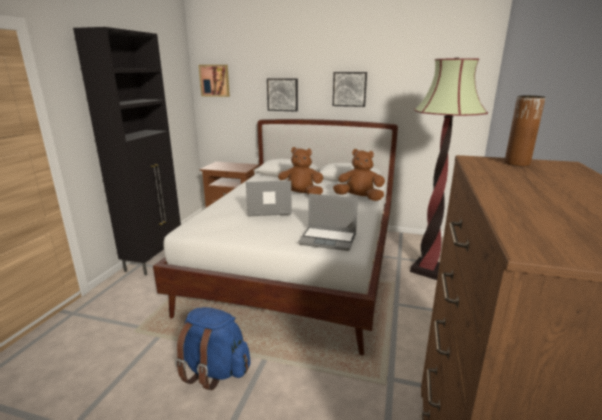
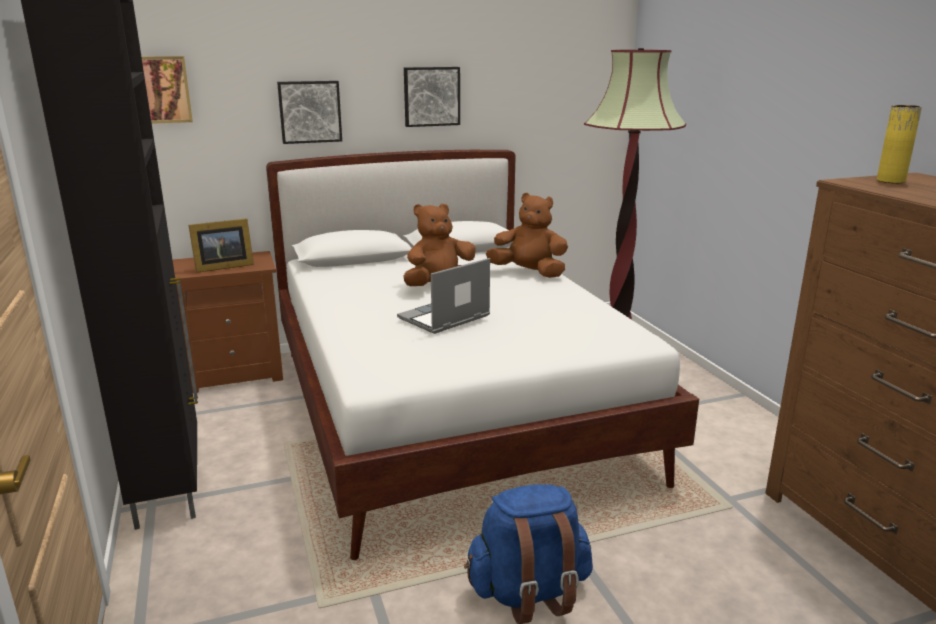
camera: 35 degrees left, 0 degrees up
laptop [298,193,358,251] -> none
brown plush toy [333,149,385,201] -> brown plush toy turned 45 degrees clockwise [486,193,568,278]
brown vase [505,96,545,166] -> yellow vase [877,105,922,183]
none -> picture frame [188,218,254,273]

